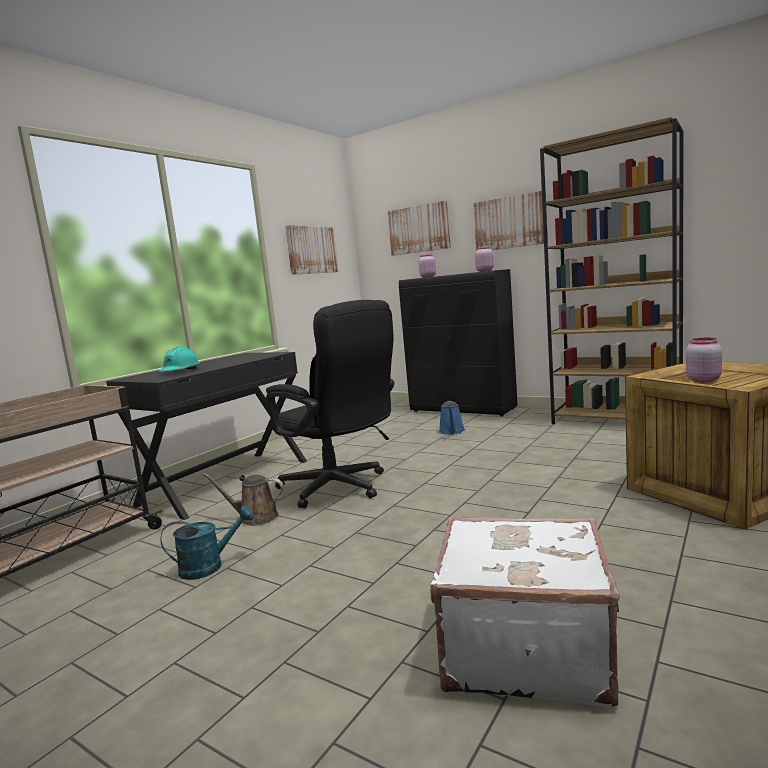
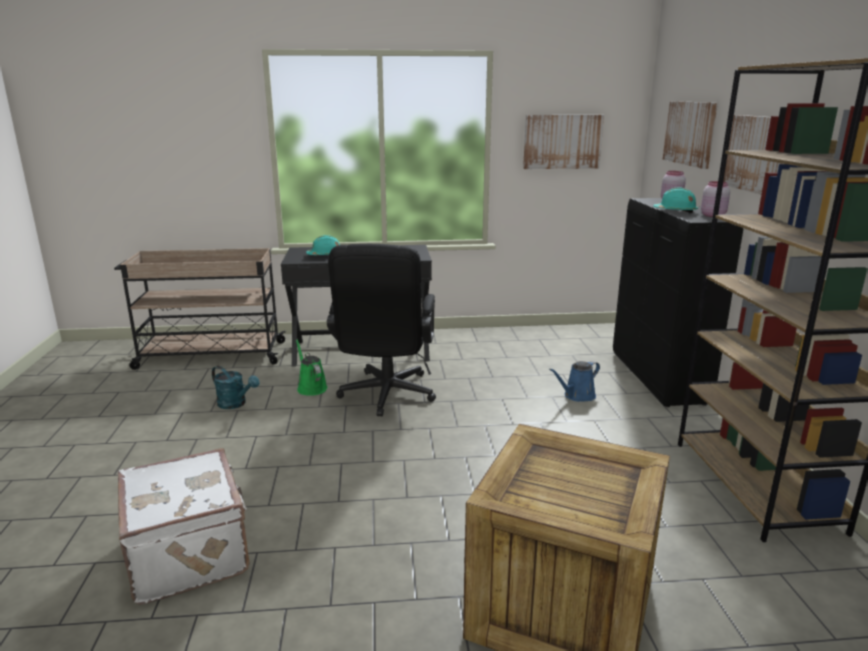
camera: 50 degrees right, 10 degrees up
brown watering can [202,473,284,526] -> green watering can [296,340,328,396]
pink jar [686,338,722,382] -> none
none -> turquoise hard hat [653,187,698,213]

